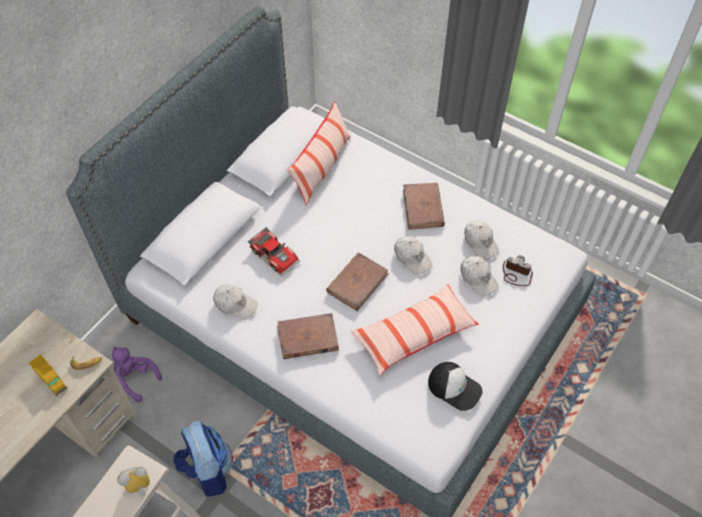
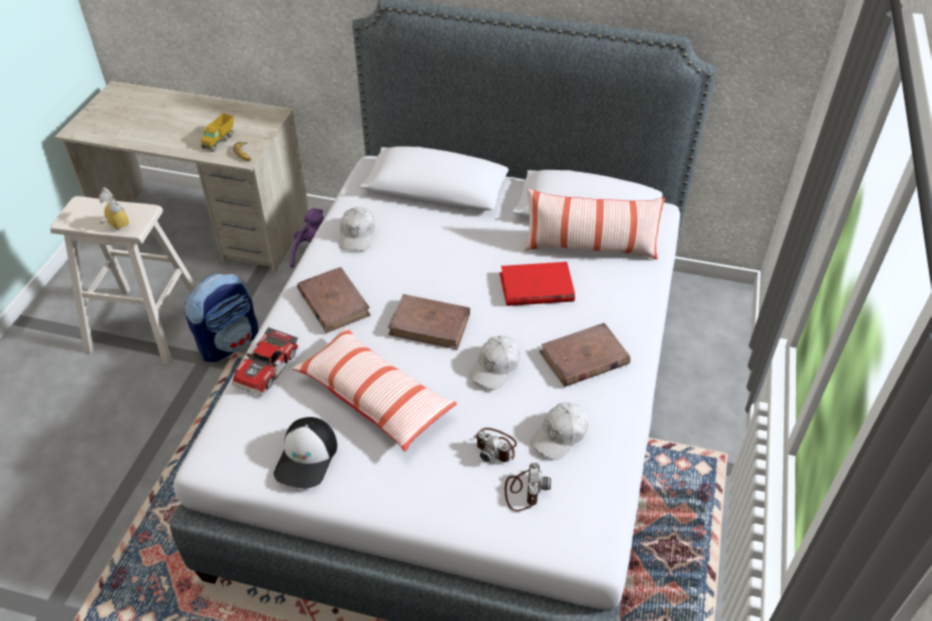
camera: 70 degrees right, 10 degrees down
toy car [248,227,300,276] -> toy car moved to [232,327,298,396]
white cap [461,256,499,296] -> camera [474,428,517,462]
none -> red book [499,262,575,306]

